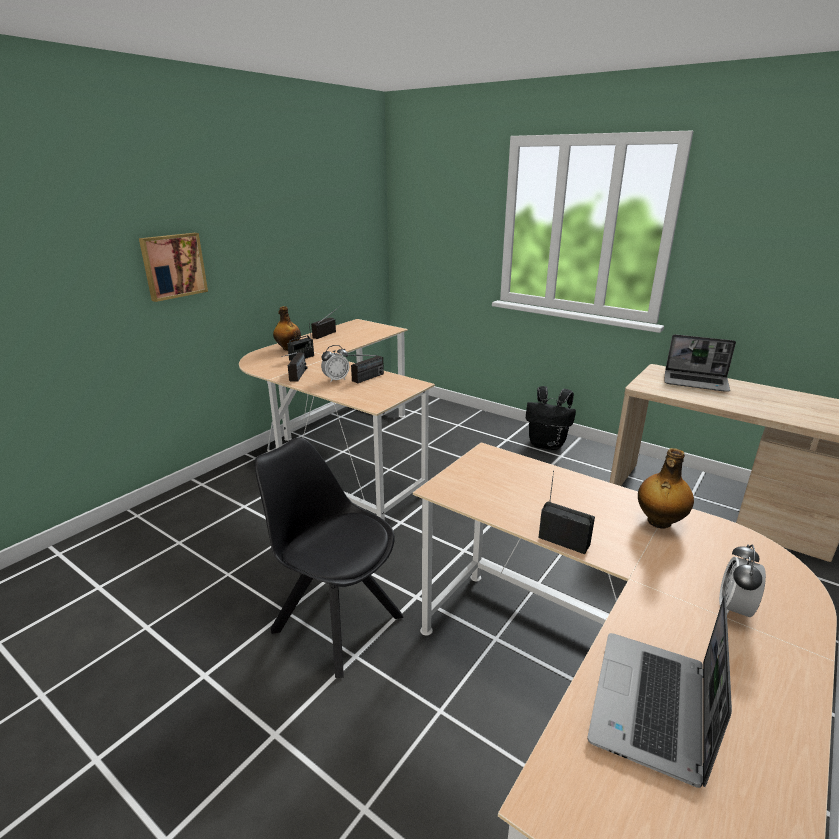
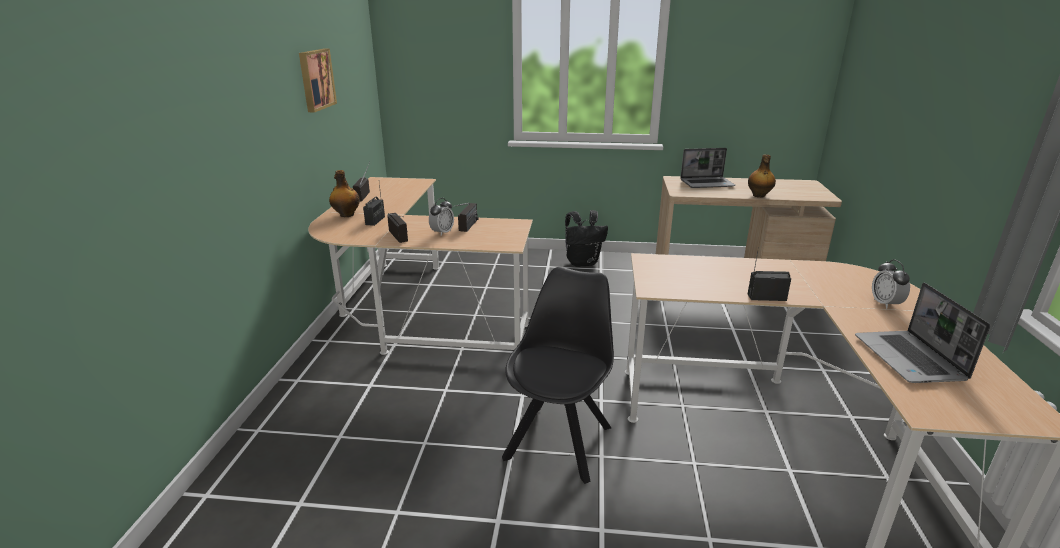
camera: 30 degrees left, 0 degrees up
picture [139,233,208,302] -> picture moved to [299,49,337,112]
black chair [255,437,403,678] -> black chair turned 105 degrees clockwise [502,267,614,484]
bottle [638,448,694,529] -> bottle moved to [748,155,776,198]

